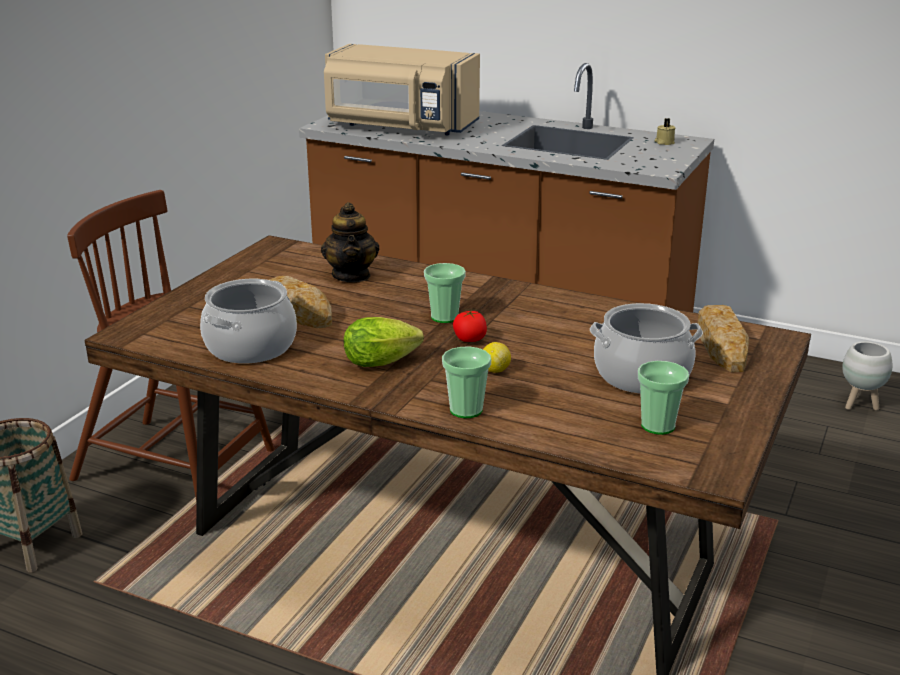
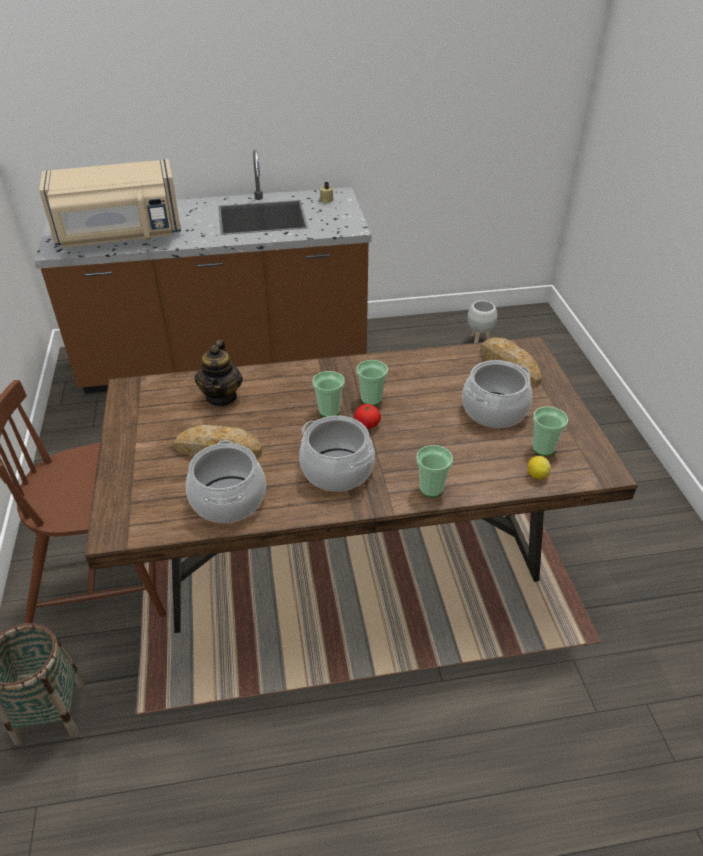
camera: 35 degrees left, 15 degrees up
teapot [321,202,379,283] -> teapot turned 45 degrees clockwise [195,340,243,407]
lettuce [344,317,424,367] -> cooking pot [299,416,375,492]
lemon [483,342,511,373] -> lemon moved to [527,456,551,480]
none -> cup [356,360,388,406]

